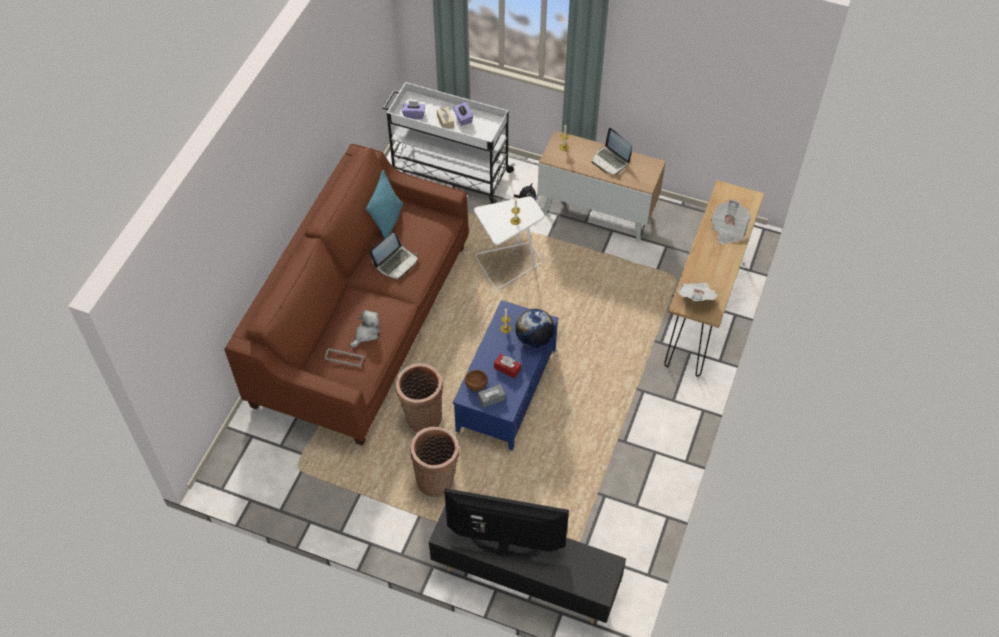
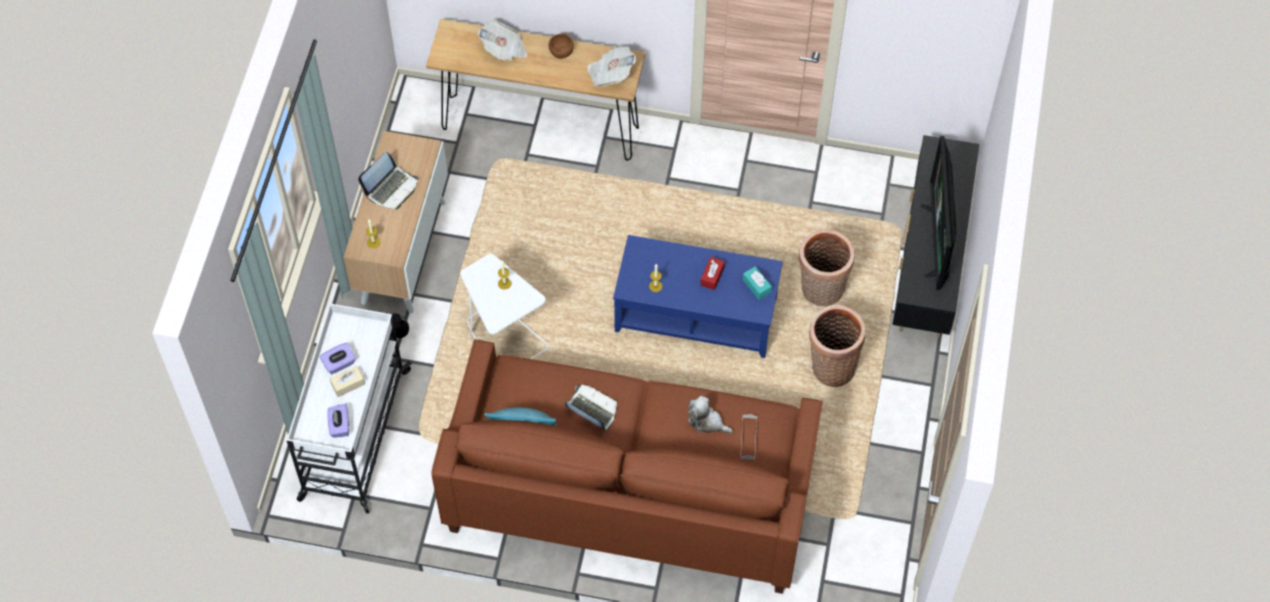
camera: 100 degrees left, 5 degrees up
basket [396,363,443,432] -> basket moved to [799,229,855,307]
brown bowl [465,370,488,391] -> brown bowl moved to [549,33,574,59]
grey tissue box [478,384,505,408] -> turquoise tissue box [743,266,772,300]
globe [515,309,555,348] -> none

